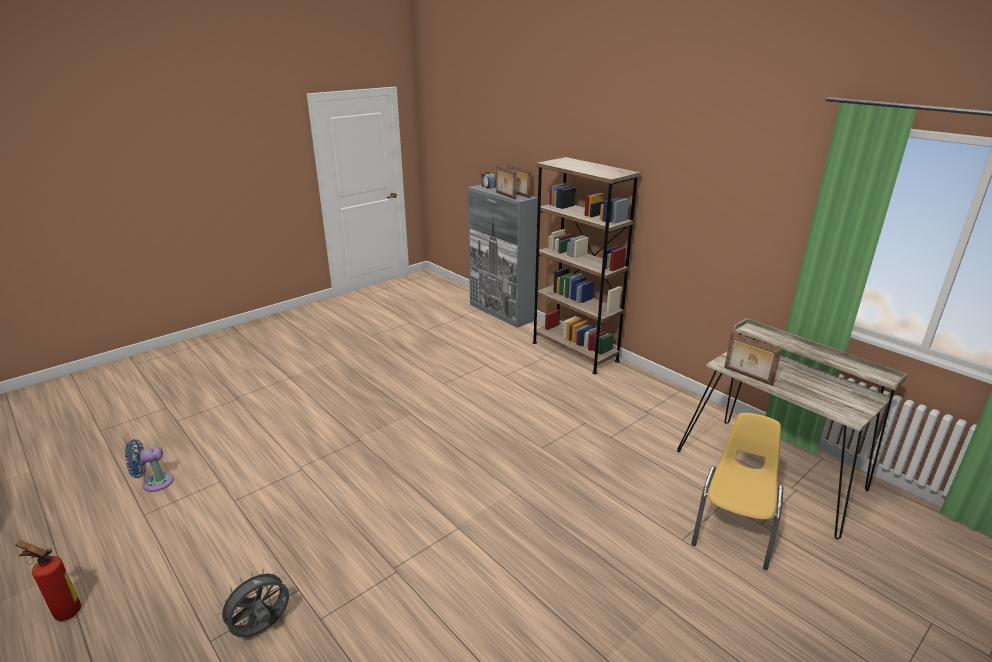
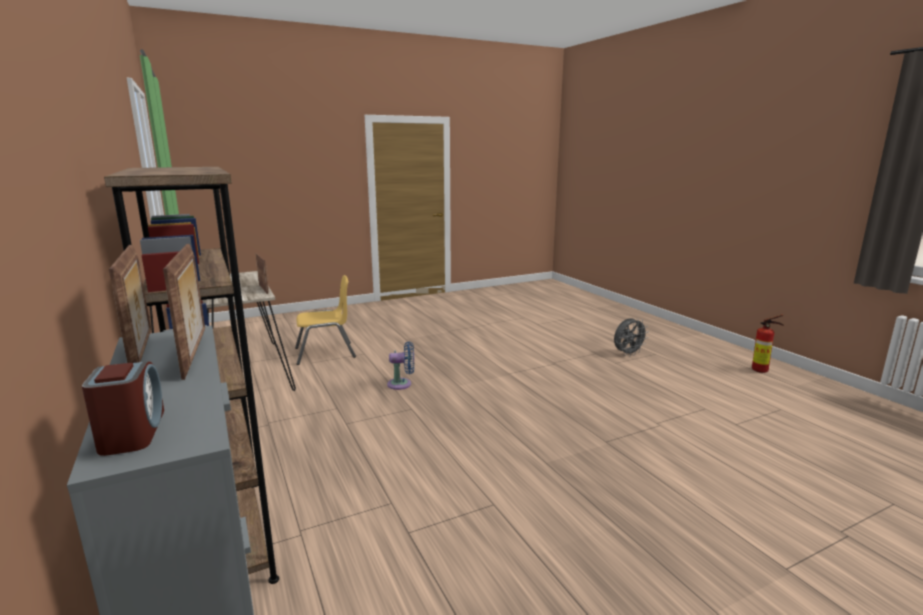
camera: 165 degrees left, 10 degrees down
blue fan [125,439,174,492] -> blue fan moved to [387,342,414,390]
yellow chair [691,413,783,570] -> yellow chair turned 150 degrees counterclockwise [295,275,356,365]

